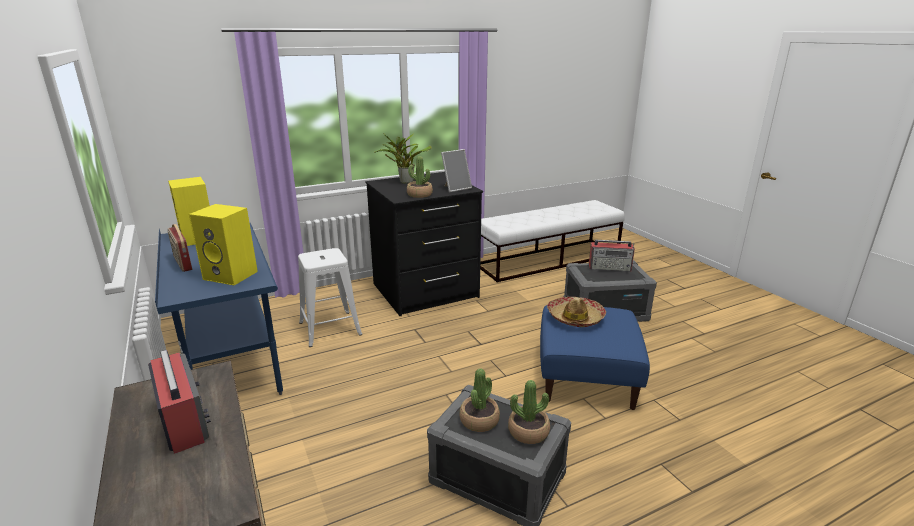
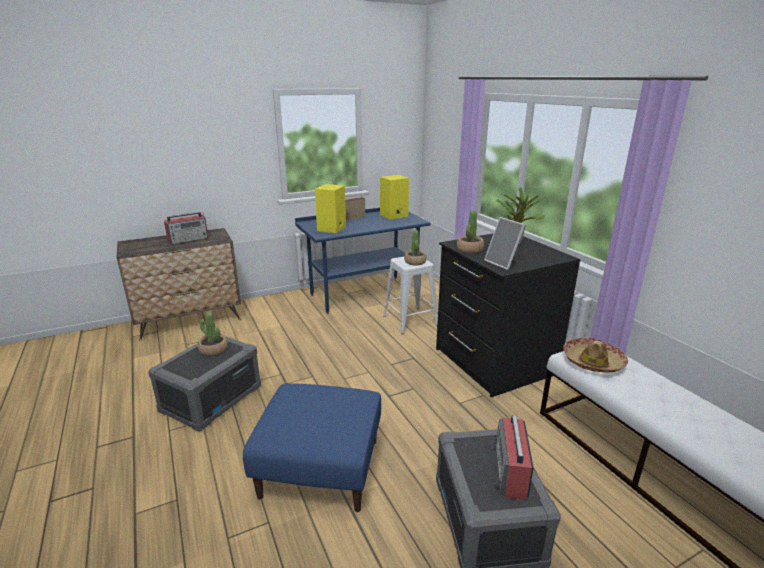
camera: 90 degrees right, 0 degrees up
potted plant [508,380,550,444] -> potted plant moved to [404,230,427,265]
hat [547,297,606,327] -> hat moved to [563,337,628,372]

